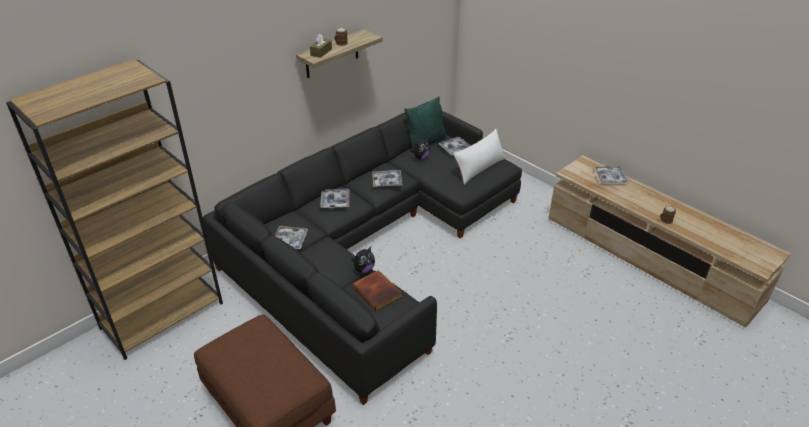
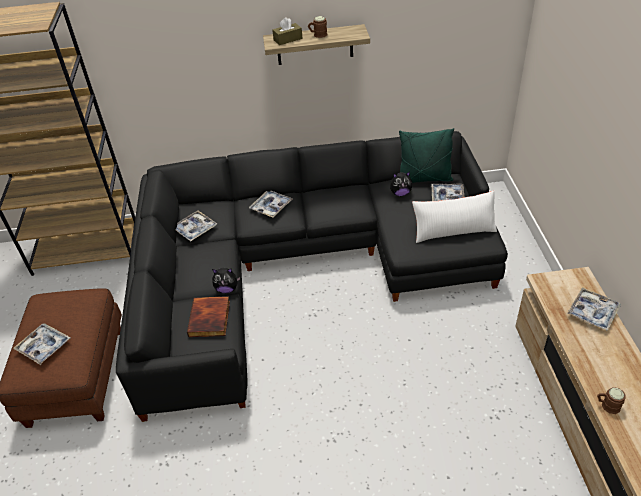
camera: 40 degrees right, 5 degrees up
tray [372,170,403,187] -> tray moved to [13,323,70,365]

